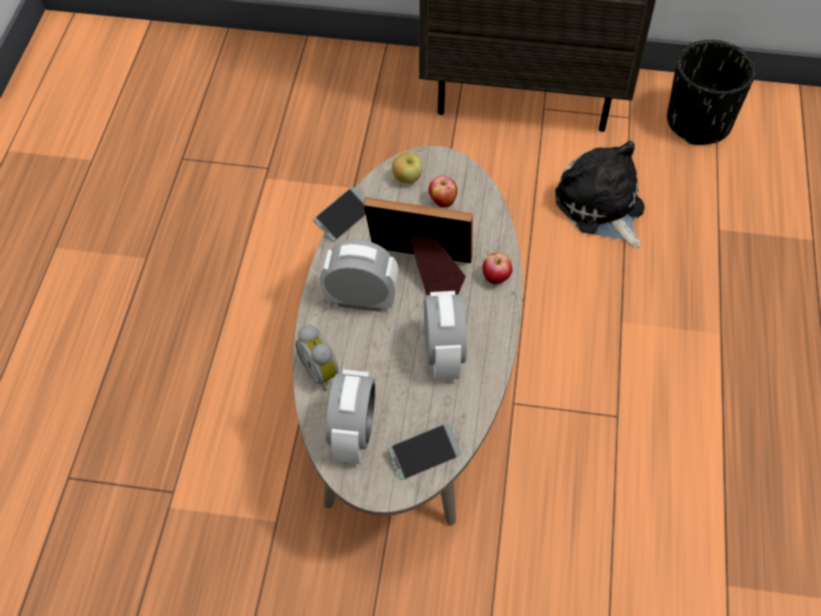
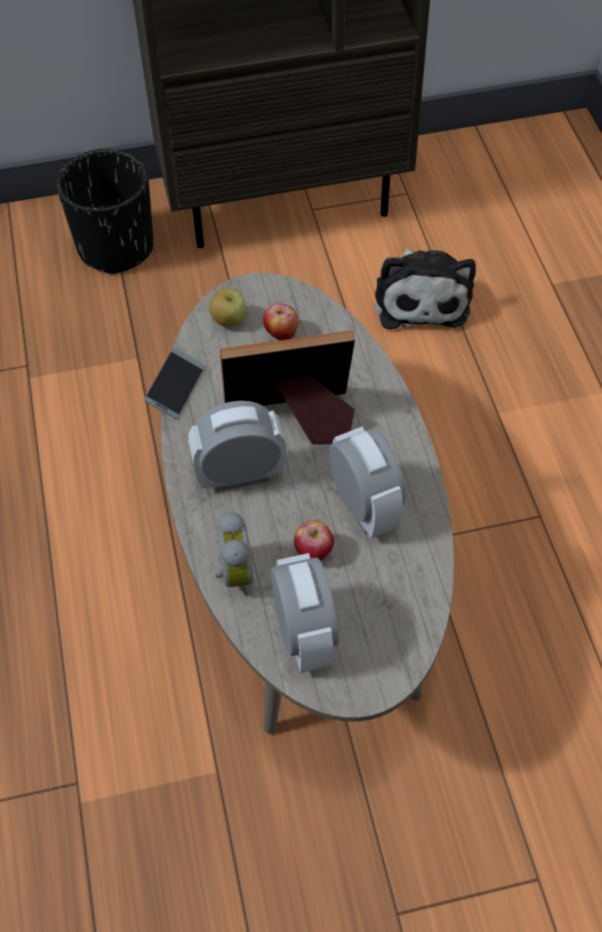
camera: 20 degrees left, 0 degrees up
alarm clock [295,325,339,391] -> alarm clock turned 135 degrees counterclockwise [215,512,253,596]
phone [388,423,461,480] -> none
apple [483,252,512,285] -> apple moved to [294,520,334,561]
plush toy [555,141,644,247] -> plush toy turned 135 degrees counterclockwise [375,249,476,329]
black planter [667,40,756,145] -> black planter moved to [56,148,153,275]

